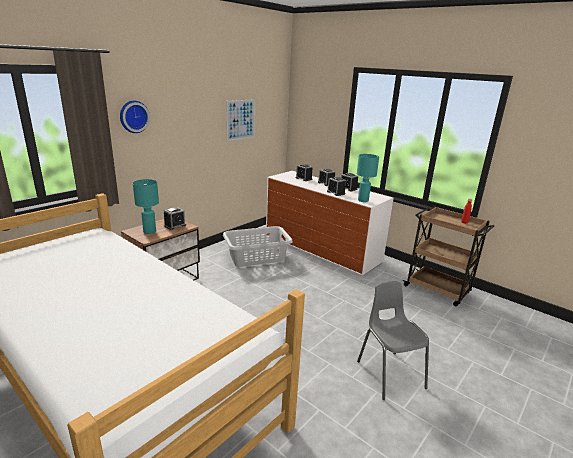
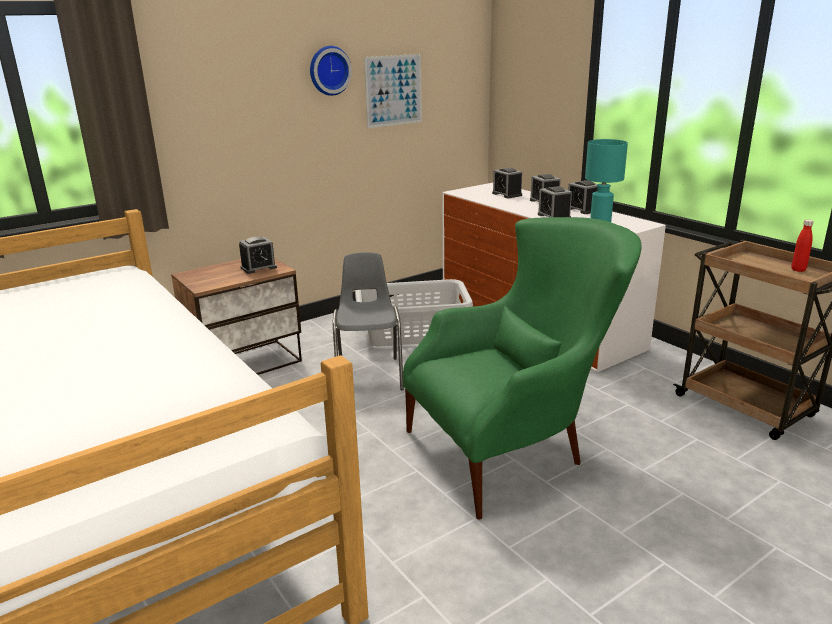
camera: 15 degrees right, 0 degrees up
wall clock [120,101,150,133] -> wall clock moved to [310,46,352,96]
turquoise table lamp [133,179,159,234] -> none
grey chair [357,281,429,400] -> grey chair moved to [333,252,404,390]
none -> green armchair [403,217,641,519]

